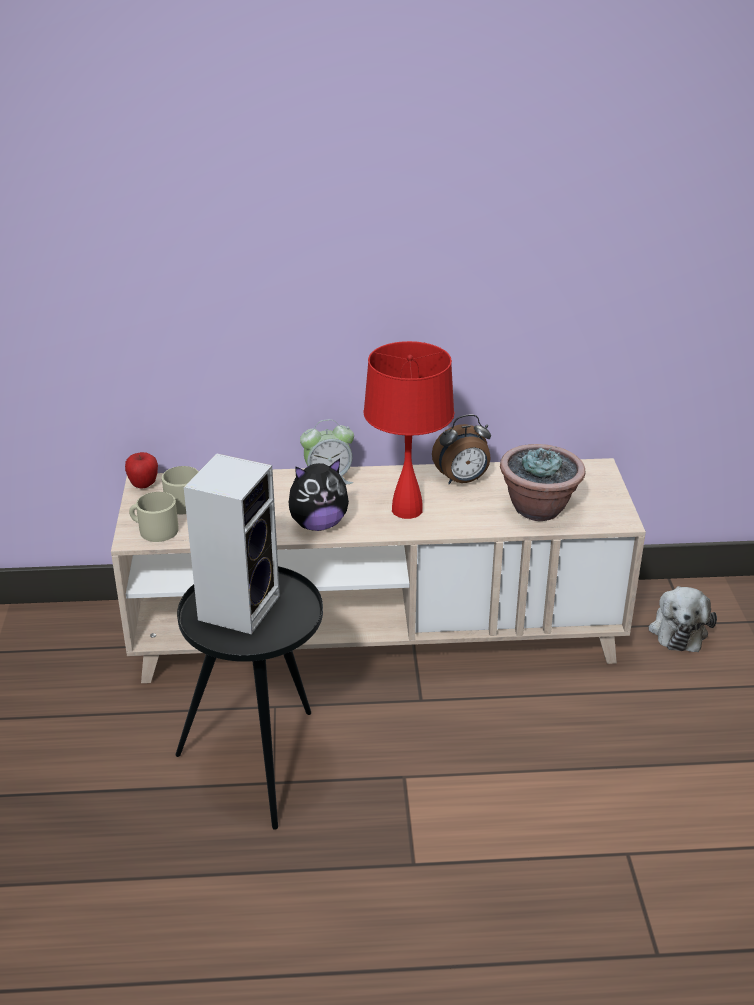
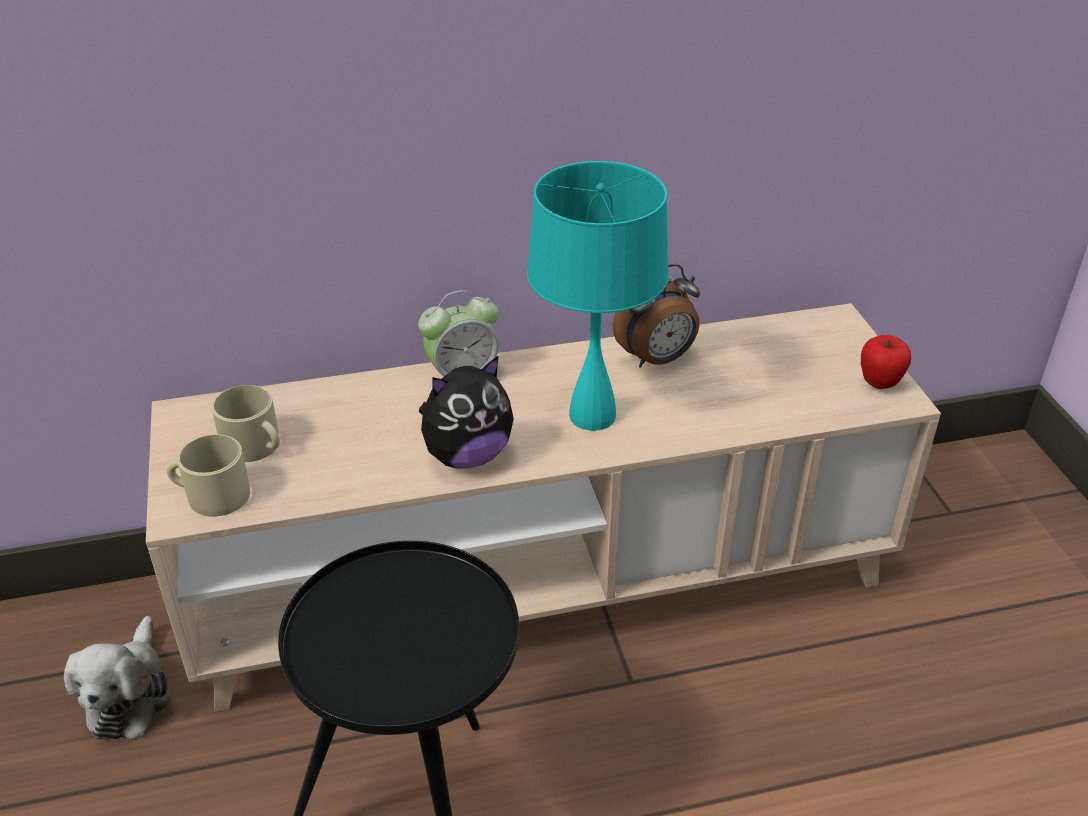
camera: 10 degrees left, 5 degrees up
apple [125,452,158,488] -> apple moved to [861,335,911,389]
speaker [184,454,280,634] -> none
red table lamp [363,341,454,519] -> turquoise table lamp [527,161,669,431]
potted plant [500,444,585,521] -> none
plush toy [648,586,717,652] -> plush toy moved to [64,616,171,739]

